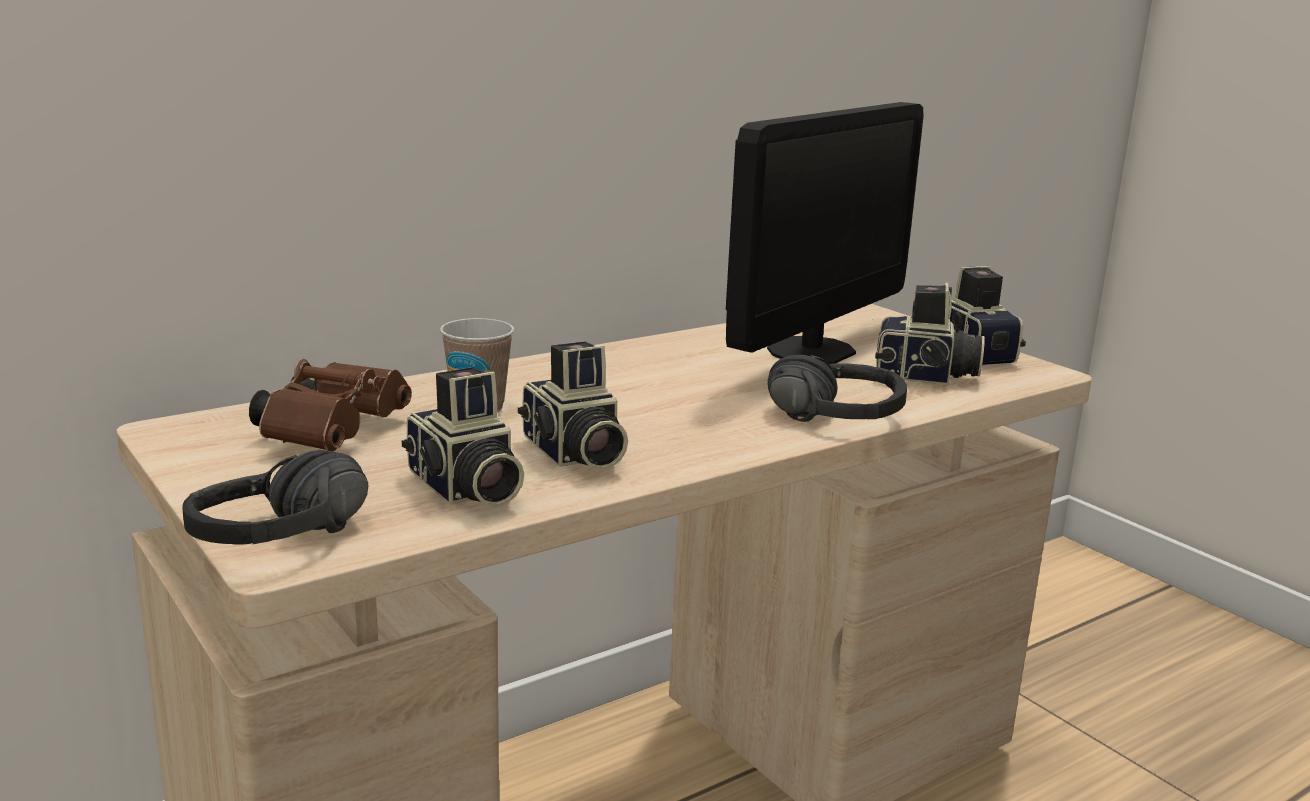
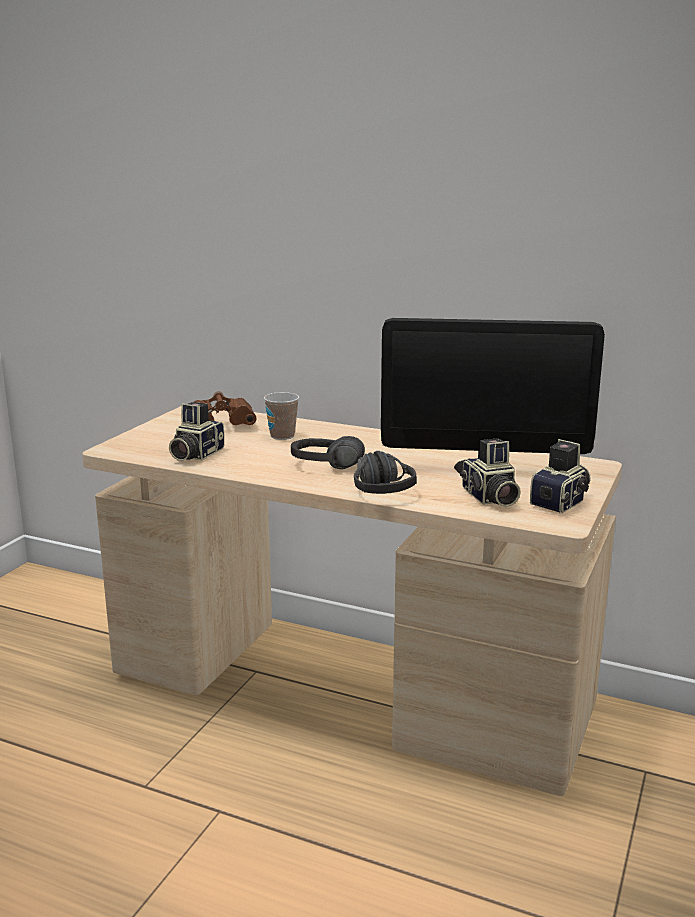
camera: 60 degrees right, 0 degrees up
black headphones [182,450,368,544] -> black headphones moved to [291,436,365,469]
camera [518,341,628,470] -> none

